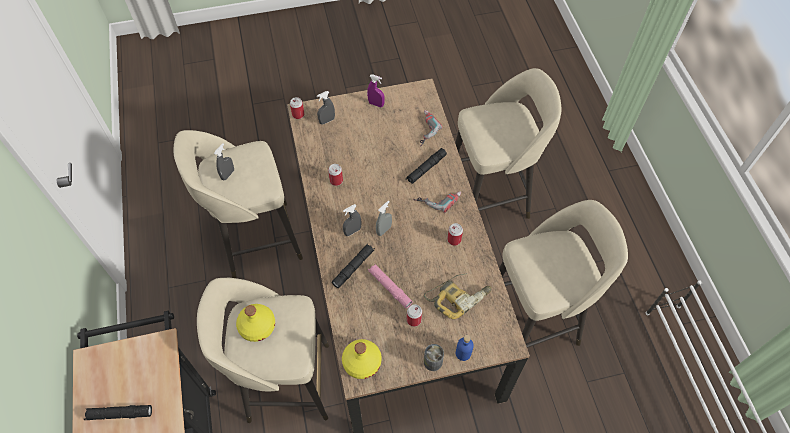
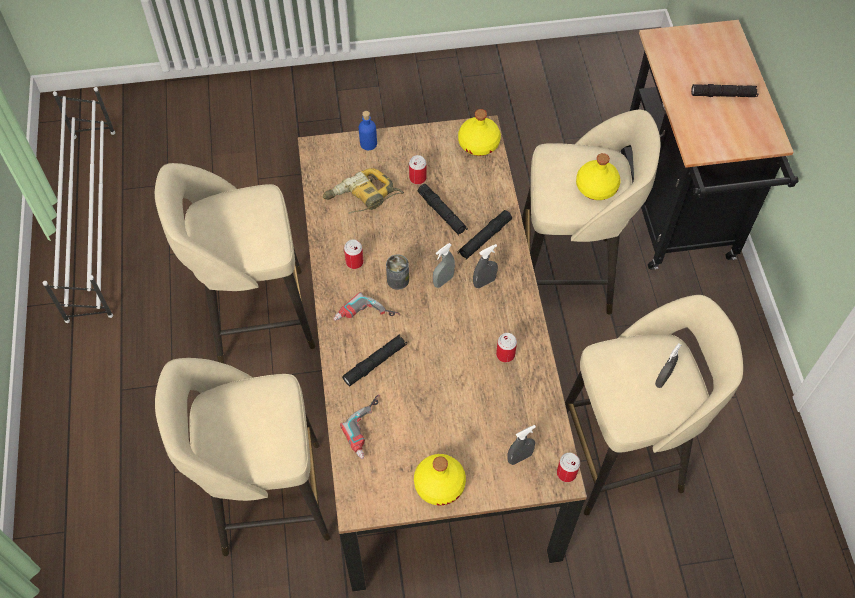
camera: 175 degrees left, 0 degrees up
purple spray bottle [367,74,385,107] -> yellow bottle [414,454,466,505]
pink flashlight [368,264,413,308] -> black flashlight [418,184,468,235]
can [424,344,444,371] -> can moved to [386,254,409,290]

